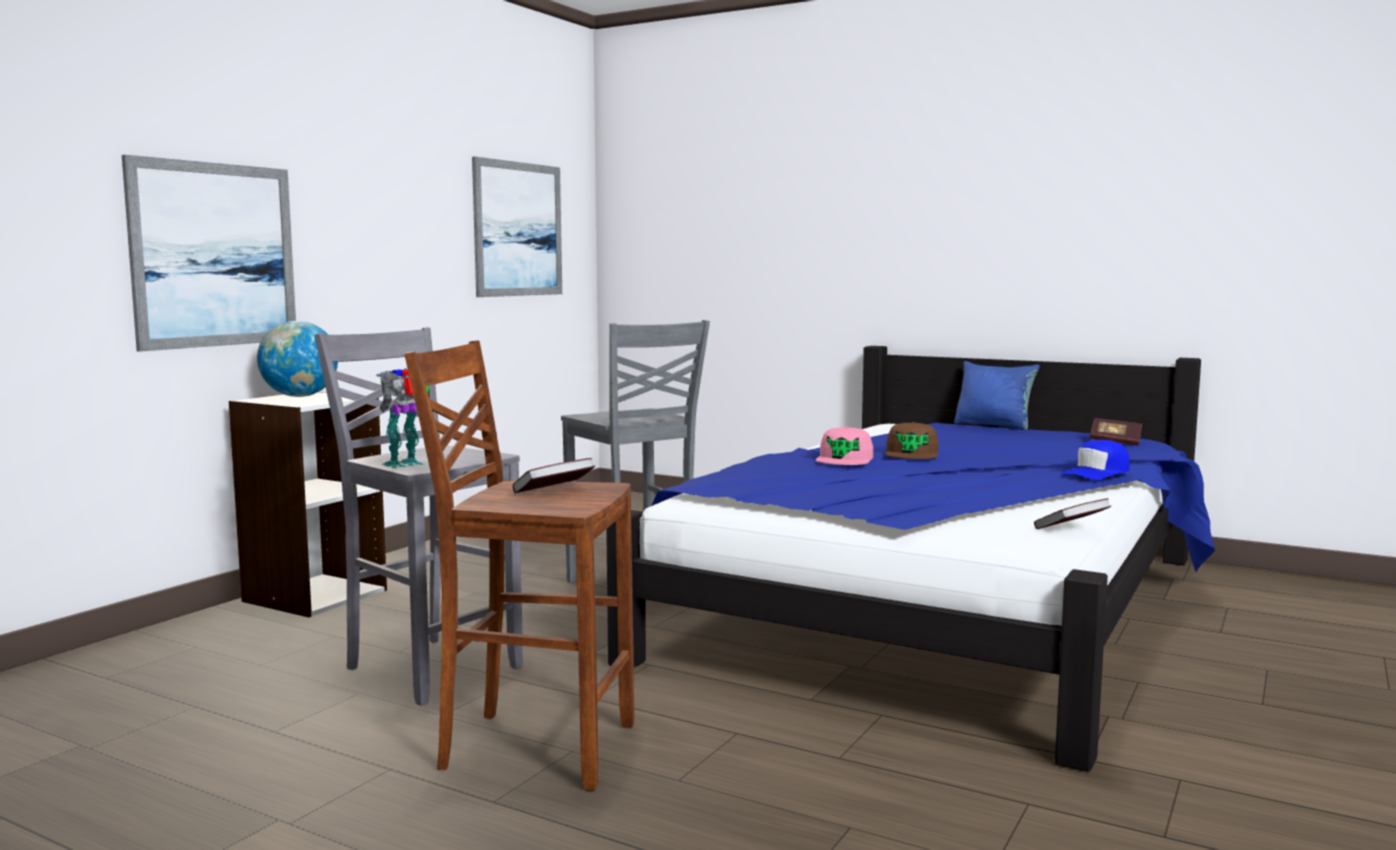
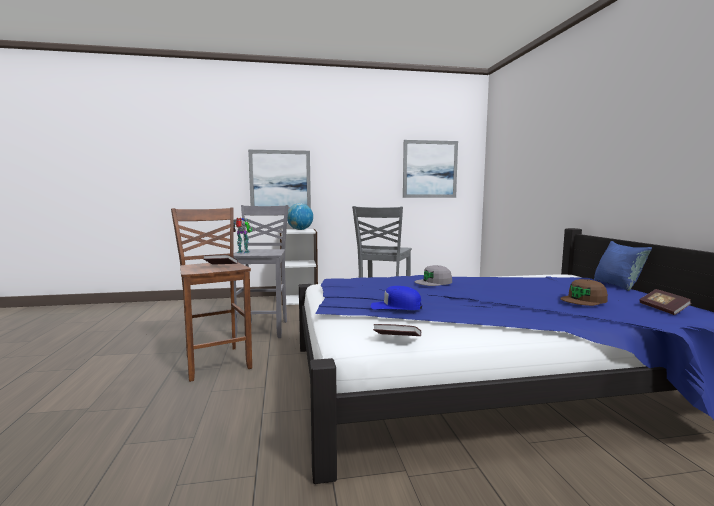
camera: 50 degrees right, 0 degrees up
pink cap [816,427,873,465] -> grey cap [415,265,452,286]
brown cap [885,422,938,459] -> brown cap moved to [560,279,608,306]
blue cap [1061,440,1130,480] -> blue cap moved to [371,286,422,310]

